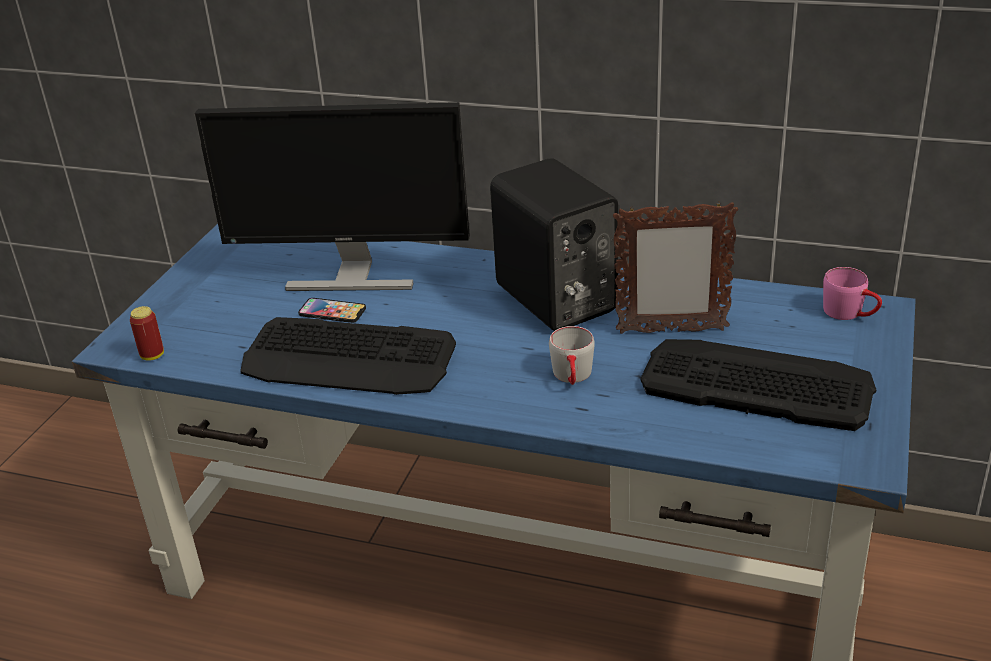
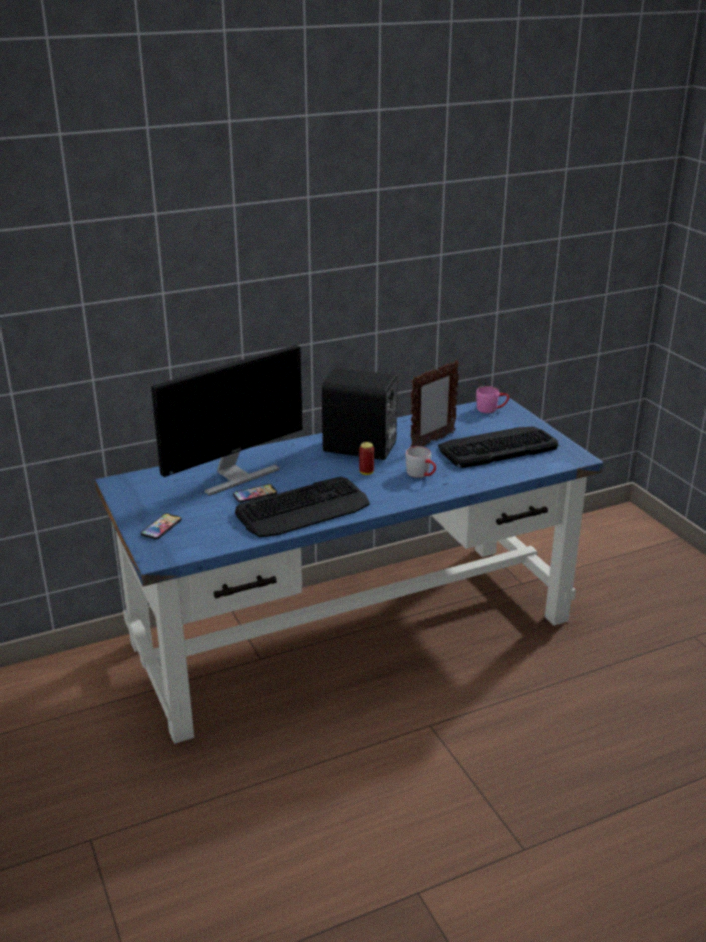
camera: 45 degrees left, 5 degrees down
can [130,306,164,361] -> can moved to [359,442,374,475]
none -> phone [141,513,182,539]

